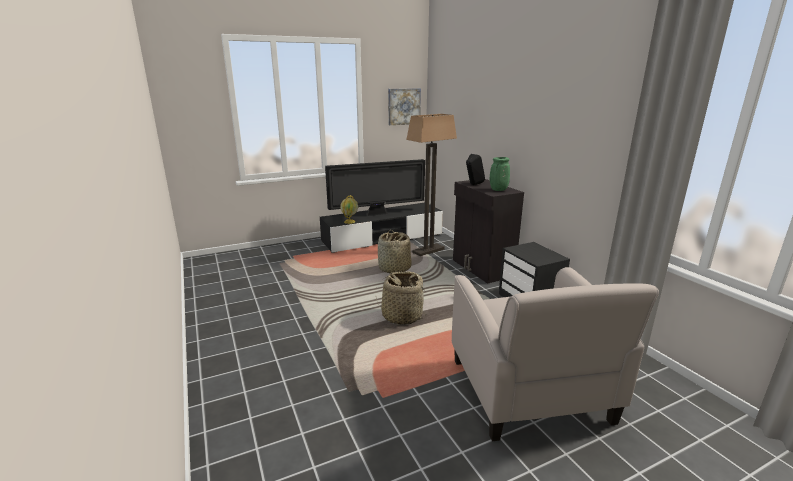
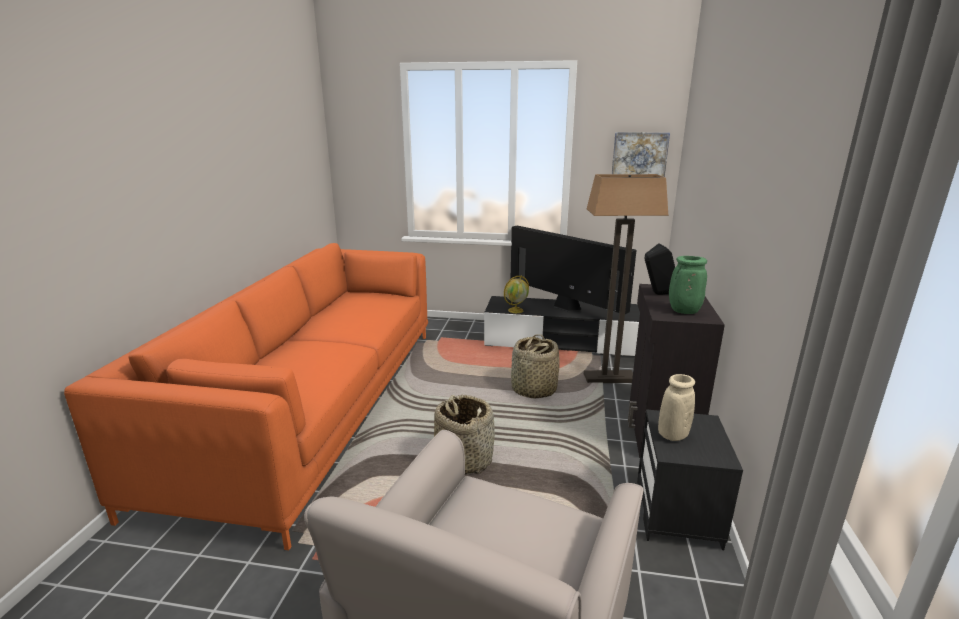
camera: 35 degrees right, 0 degrees up
television [325,159,425,216] -> television turned 150 degrees counterclockwise [511,226,637,314]
none -> orange sofa [64,243,428,550]
none -> beige vase [658,374,695,441]

